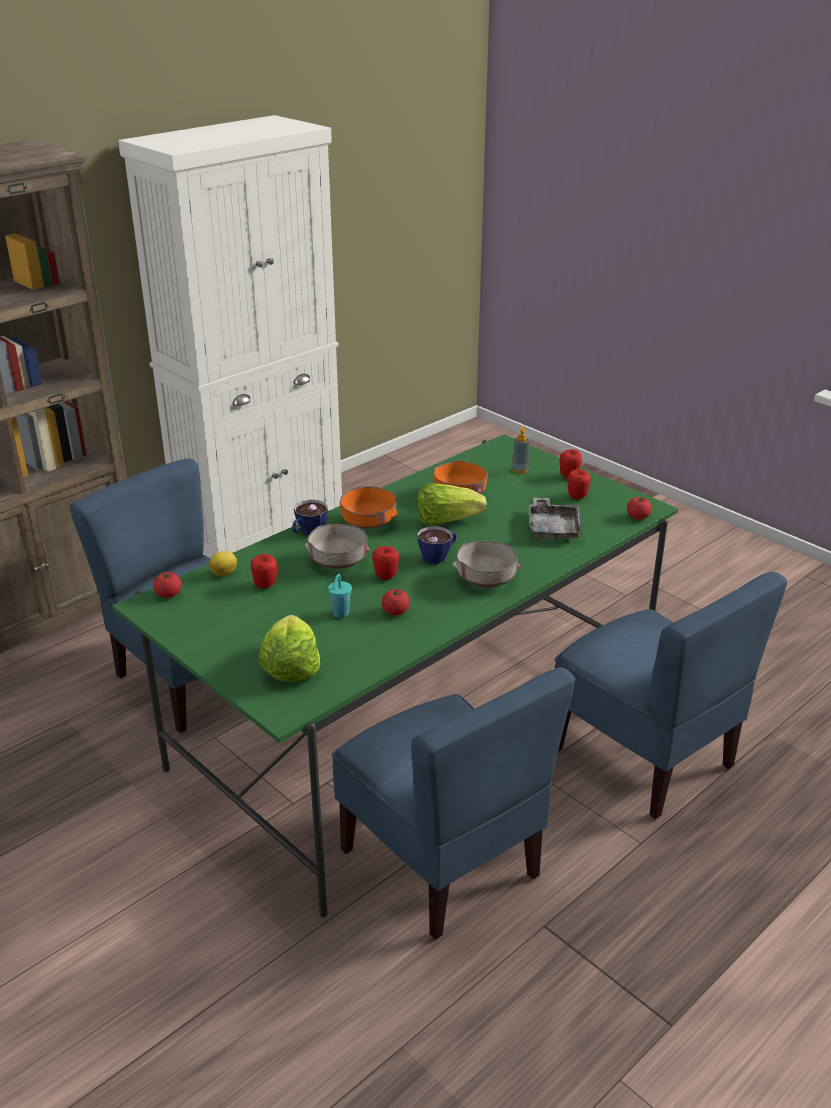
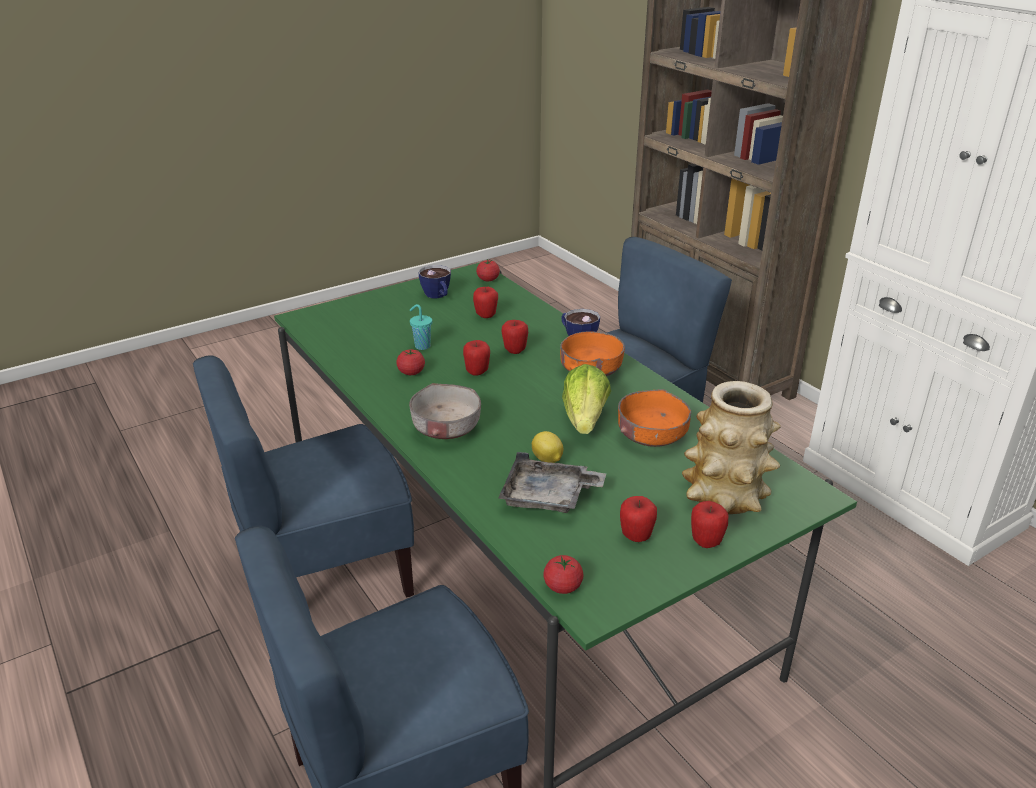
camera: 100 degrees right, 0 degrees up
lemon [209,551,237,576] -> lemon moved to [532,431,563,463]
lettuce [259,615,320,682] -> none
grey bowl [305,524,370,569] -> apple [502,320,528,354]
cup [417,526,457,564] -> cup moved to [418,265,451,298]
soap dispenser [511,426,529,474] -> vase [682,381,781,514]

